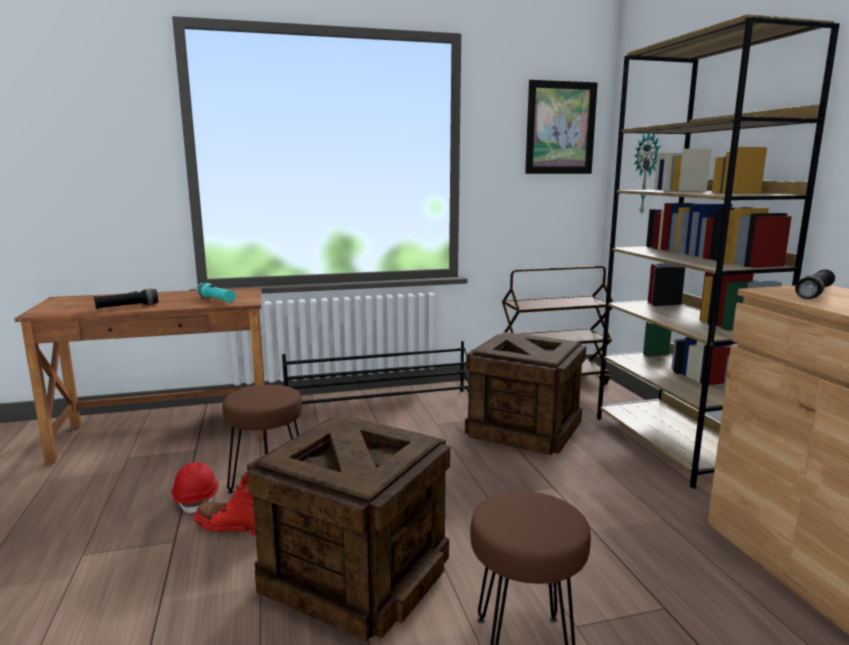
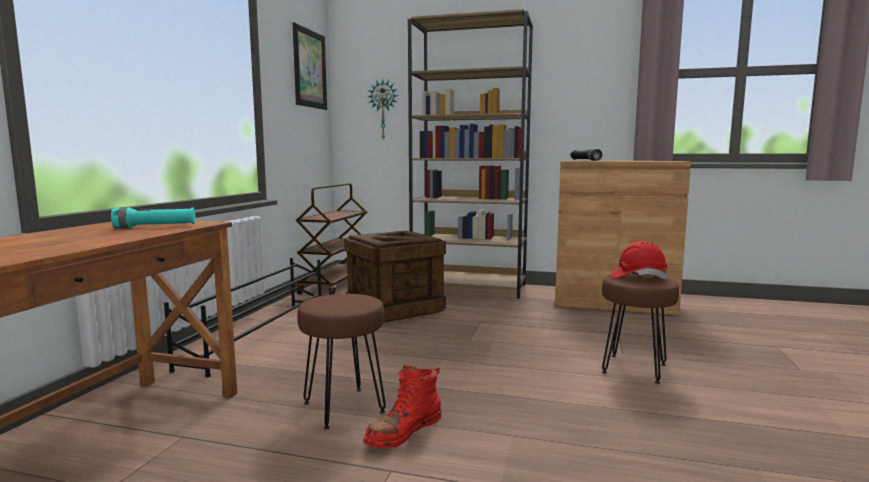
camera: 60 degrees left, 5 degrees down
black flashlight [94,289,158,309] -> none
red hard hat [171,462,219,513] -> red hard hat moved to [611,241,668,279]
crate [247,415,450,642] -> none

